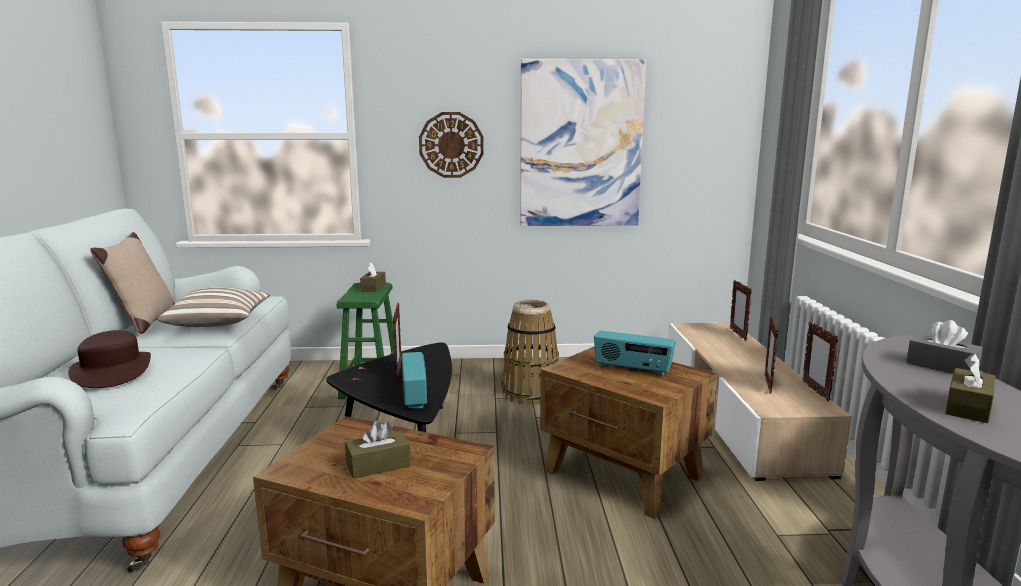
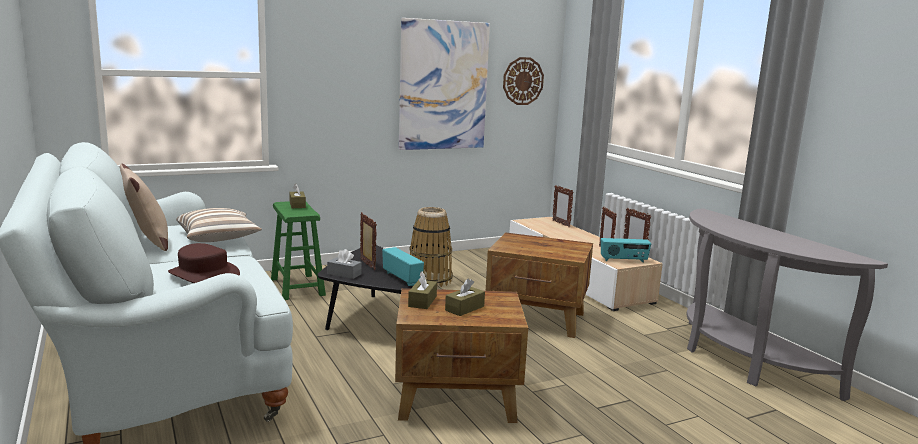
camera: 25 degrees left, 0 degrees up
wall clock [419,112,484,178] -> wall clock moved to [503,57,544,105]
radio [594,330,676,377] -> radio moved to [601,238,651,262]
grey tissue box [906,320,983,374] -> grey tissue box moved to [327,249,362,279]
brown tissue box [945,354,996,423] -> brown tissue box moved to [408,272,437,309]

